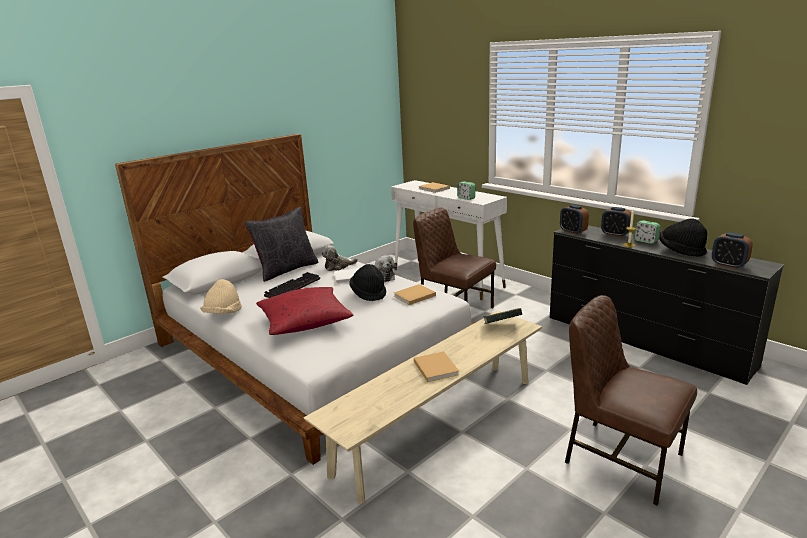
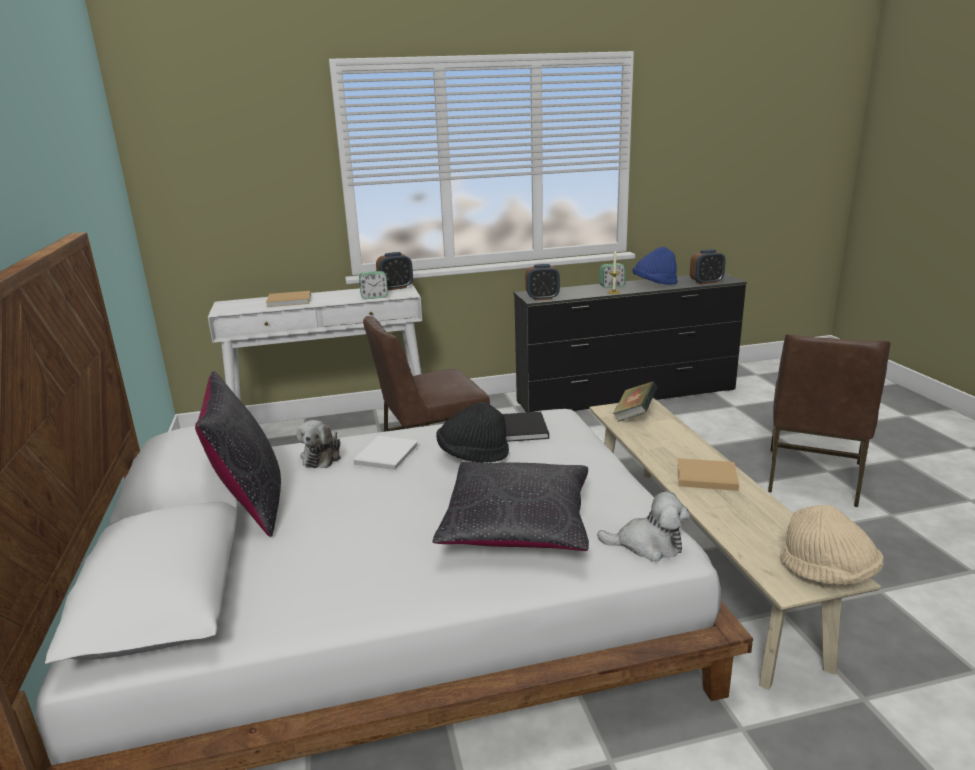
camera: 60 degrees left, 0 degrees up
beige hat [200,279,242,314] -> beige hat moved to [780,505,884,585]
red pillow [256,287,354,335] -> black pillow [433,462,589,551]
keyboard [264,272,320,298] -> none
plush toy [375,255,397,282] -> plush toy moved to [597,491,690,562]
beige book [394,284,436,305] -> black book [503,412,549,442]
brown chair [565,295,697,505] -> brown chair turned 45 degrees counterclockwise [768,334,891,507]
alarm clock [601,207,631,237] -> alarm clock moved to [376,252,413,290]
black hat [659,218,707,257] -> blue hat [632,247,678,285]

